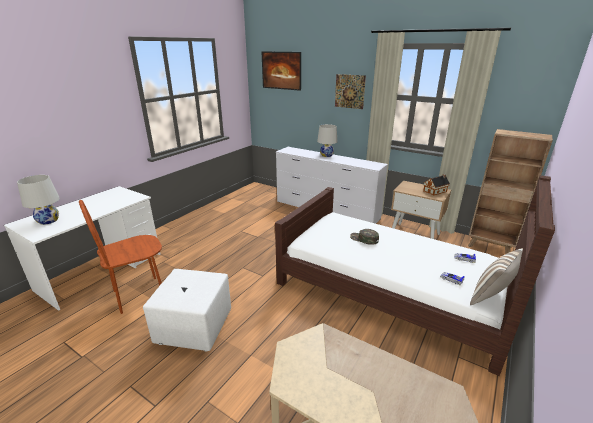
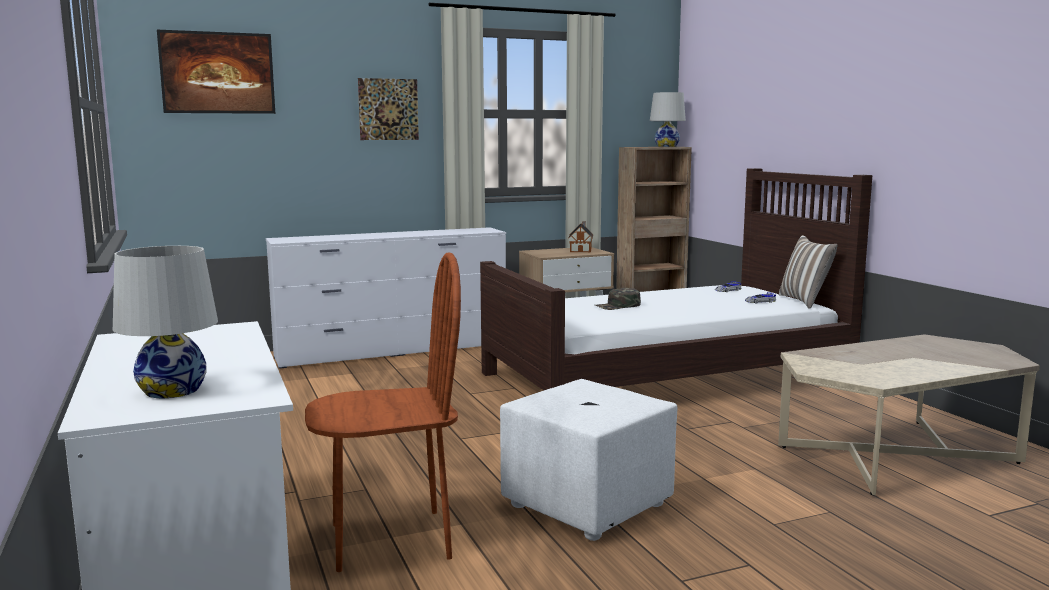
camera: 55 degrees left, 15 degrees down
brown chair [79,200,162,314] -> brown chair turned 105 degrees counterclockwise [305,252,461,572]
white table lamp [317,124,337,157] -> white table lamp moved to [650,92,686,147]

